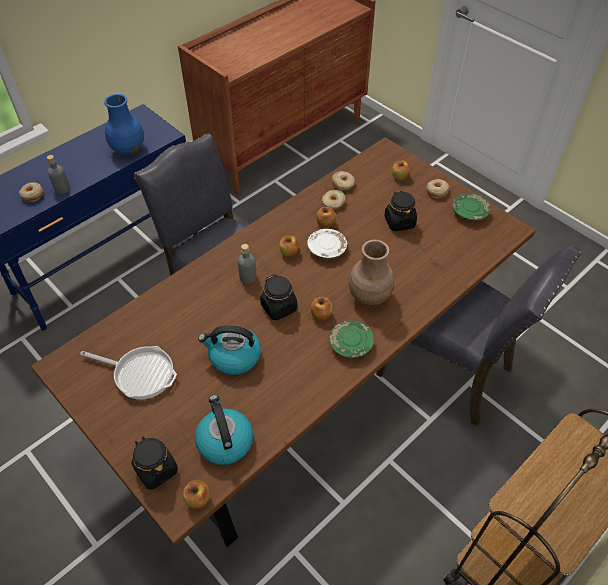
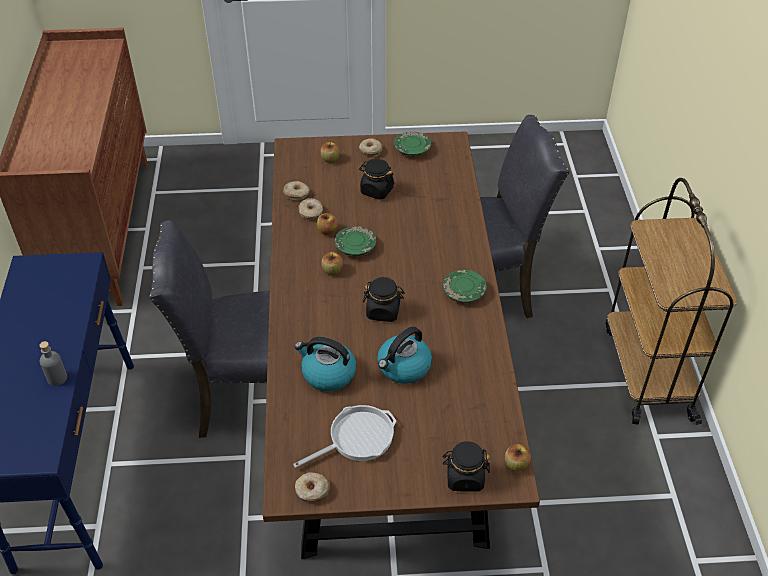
camera: 50 degrees left, 5 degrees down
donut [19,182,43,202] -> donut moved to [295,473,330,503]
blue vase [104,94,144,156] -> none
kettle [195,395,253,465] -> kettle moved to [295,337,356,391]
grey bottle [238,244,257,284] -> none
white plate [307,229,347,259] -> green plate [335,226,376,256]
apple [311,297,332,320] -> none
brown vase [348,240,394,306] -> none

